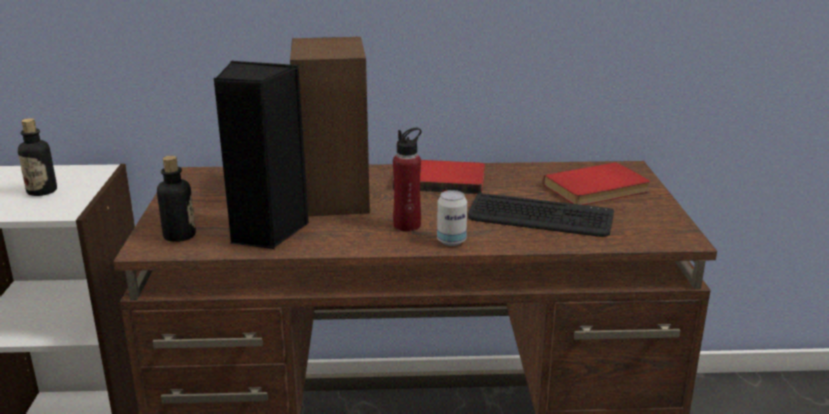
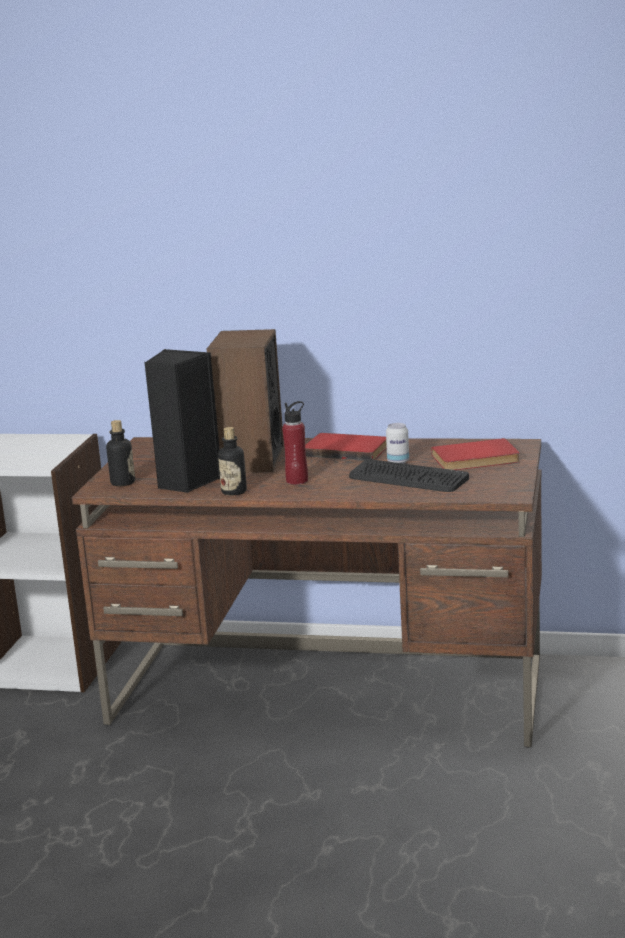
camera: 15 degrees right, 5 degrees down
bottle [18,118,57,196] -> bottle moved to [218,427,247,496]
can [437,190,467,246] -> can moved to [386,423,409,464]

